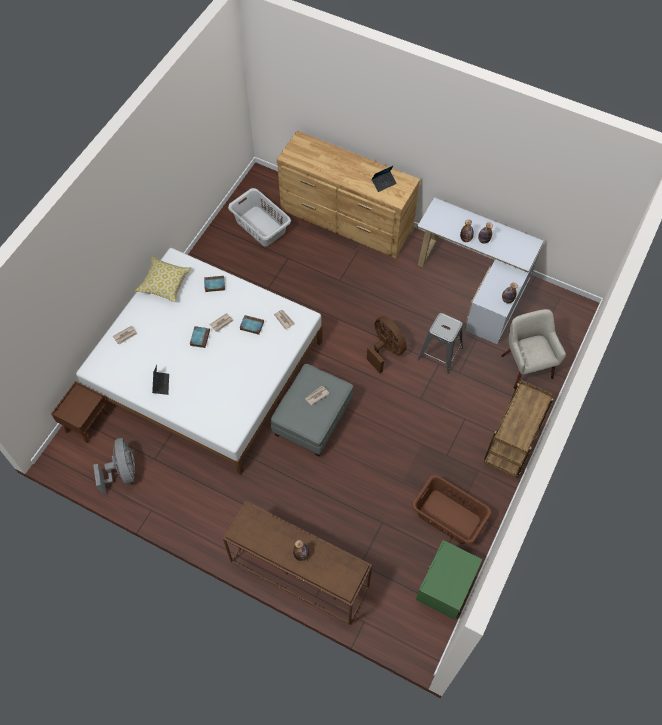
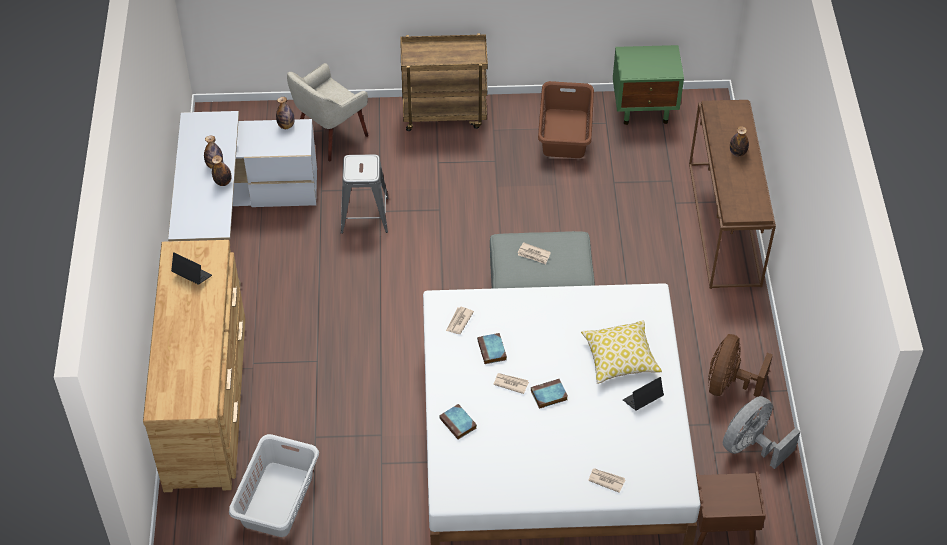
camera: 120 degrees left, 10 degrees down
pillow [135,257,191,302] -> pillow moved to [581,320,662,384]
brown fan [367,316,407,373] -> brown fan moved to [708,334,773,397]

